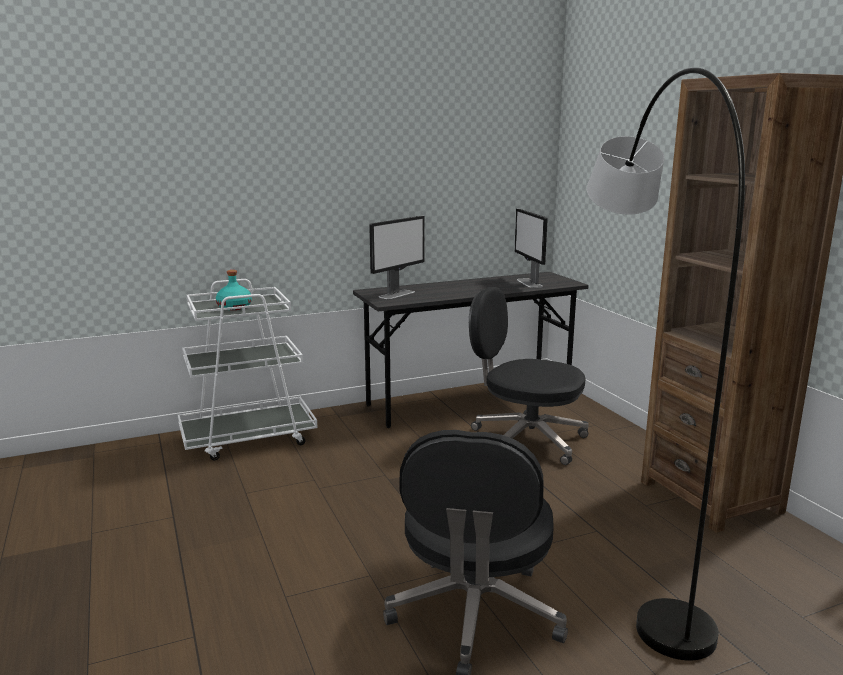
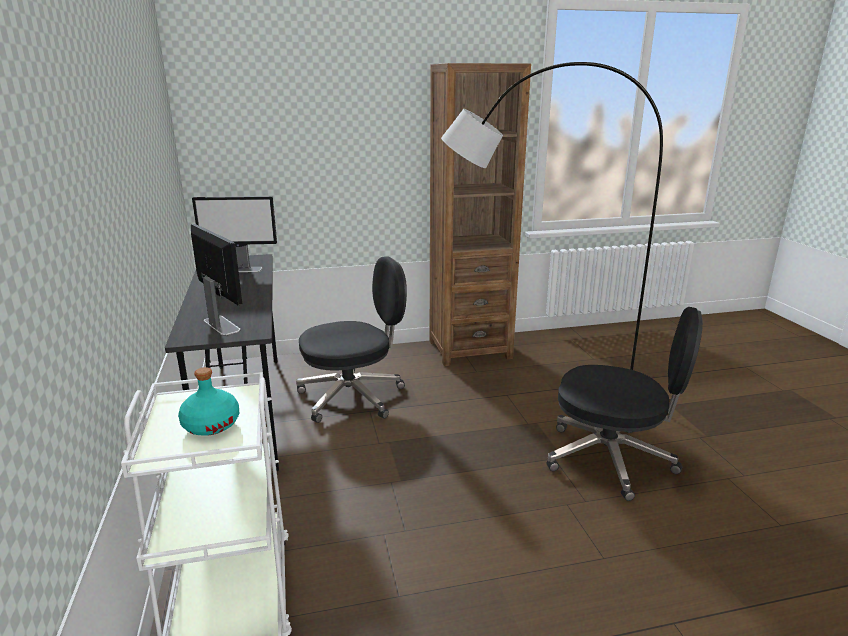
camera: 80 degrees left, 5 degrees up
black office chair [469,287,589,465] -> black office chair turned 150 degrees counterclockwise [296,257,407,423]

